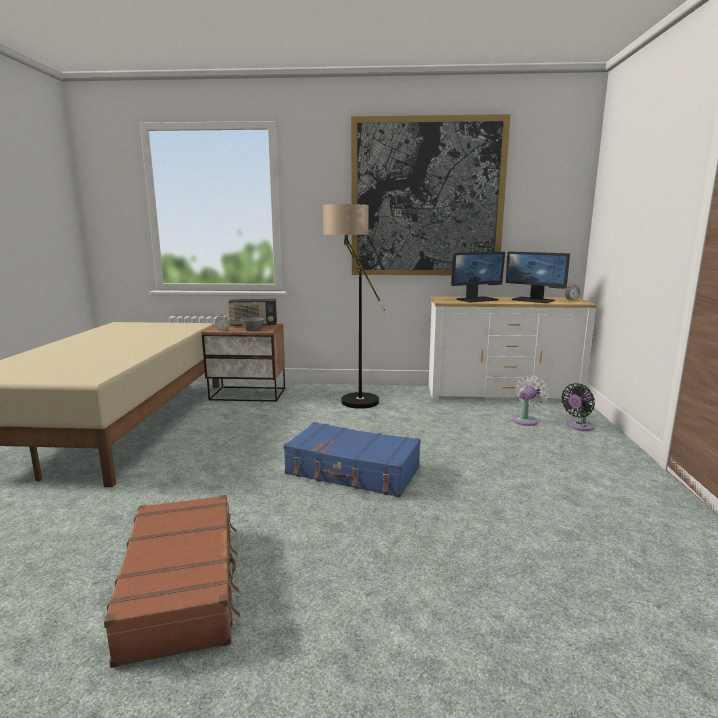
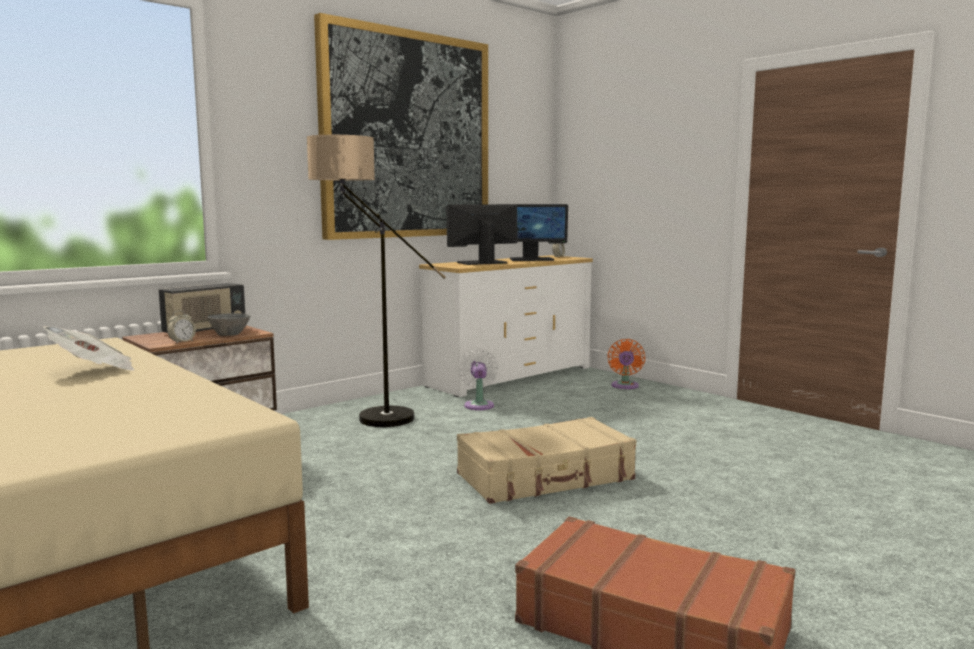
camera: 45 degrees left, 5 degrees down
blue suitcase [283,422,421,497] -> beige suitcase [457,417,636,504]
monitor [451,252,505,302] -> monitor turned 135 degrees counterclockwise [446,204,517,265]
white fan [513,375,549,426] -> white fan moved to [458,349,498,410]
black fan [561,383,595,431] -> orange fan [608,339,645,389]
none -> newspaper [43,326,134,371]

